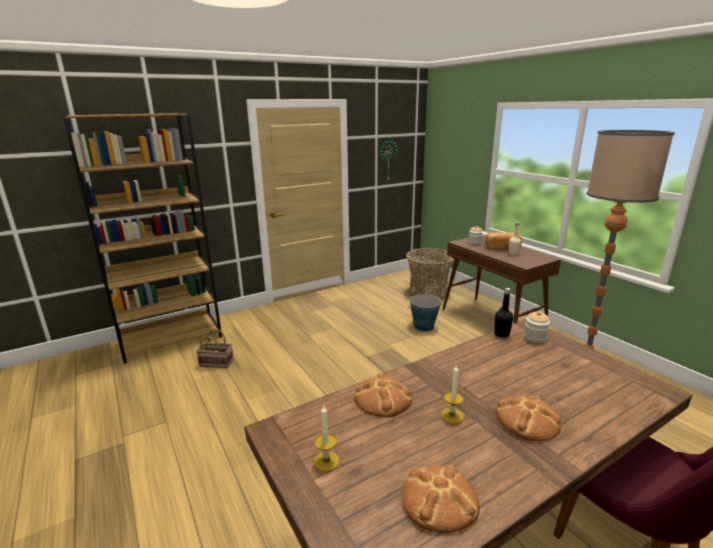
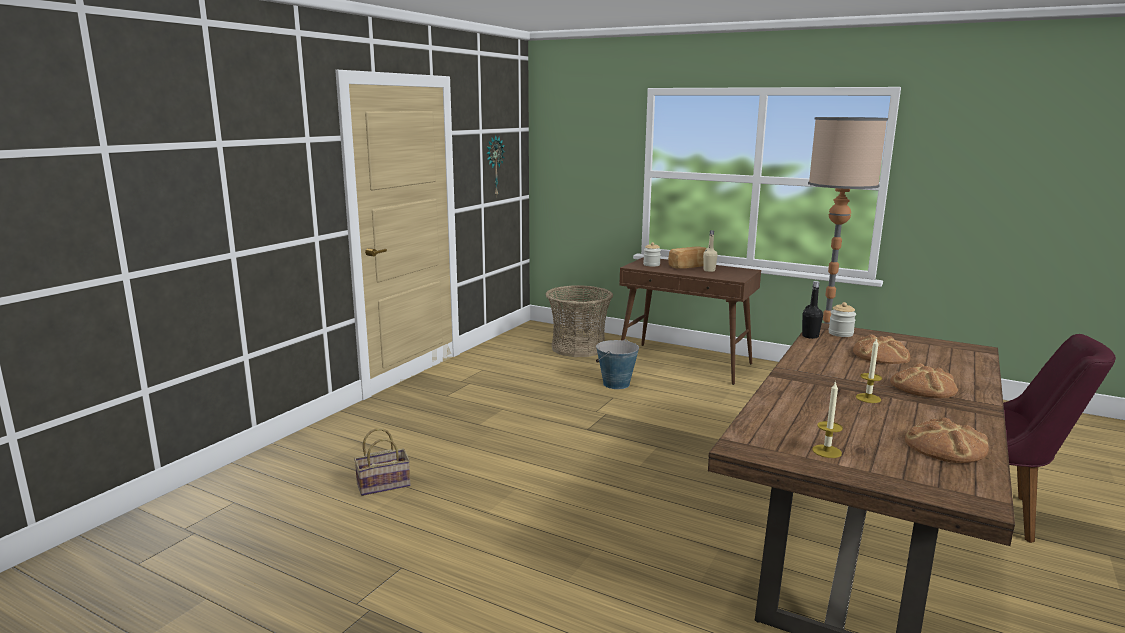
camera: 30 degrees left, 5 degrees down
brown bookcase [63,113,222,364] -> none
bread [354,373,412,418] -> bread moved to [853,334,910,364]

